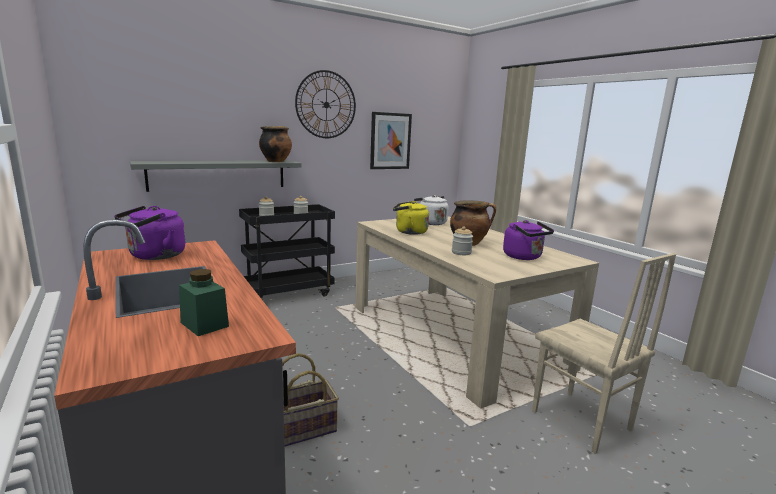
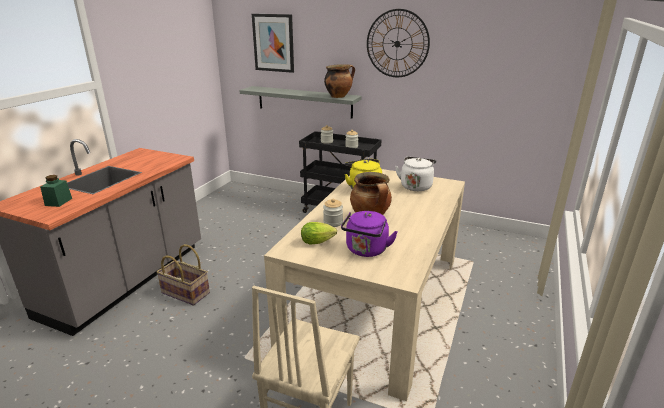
camera: 55 degrees right, 10 degrees up
purple kettle [114,206,186,260] -> none
picture [370,112,412,169] -> picture moved to [252,14,294,73]
none -> lettuce [301,222,337,244]

